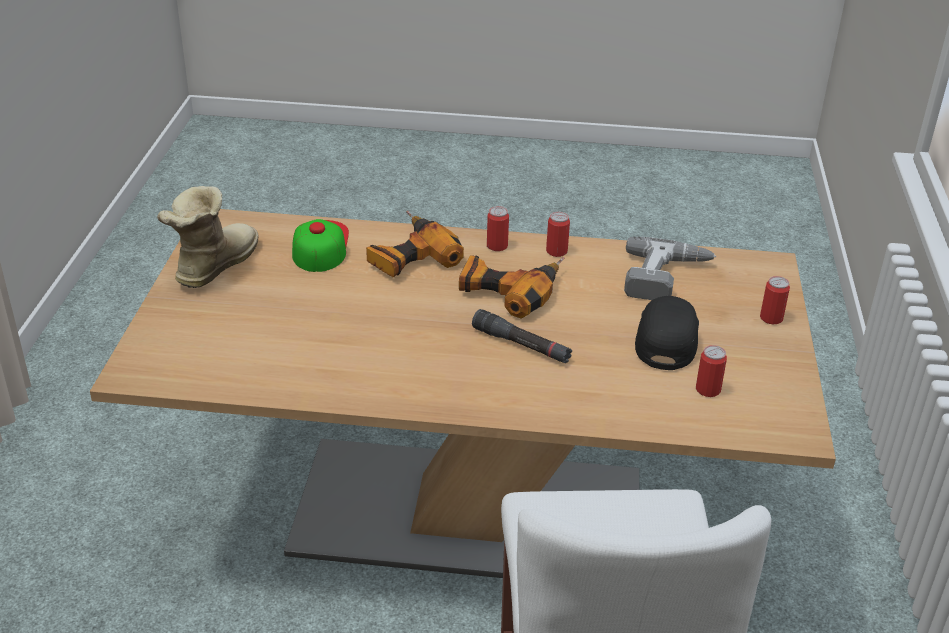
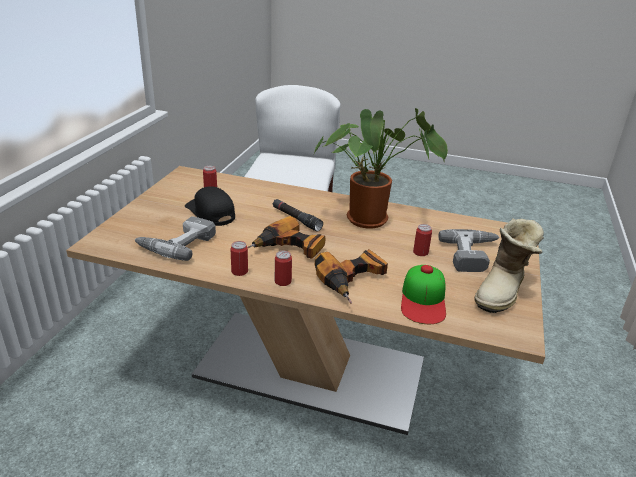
camera: 170 degrees left, 5 degrees down
black cap [635,296,699,370] -> black cap turned 120 degrees clockwise [185,186,235,226]
can [760,276,790,324] -> can moved to [413,224,432,256]
none -> potted plant [314,108,448,229]
none -> power drill [438,229,500,272]

